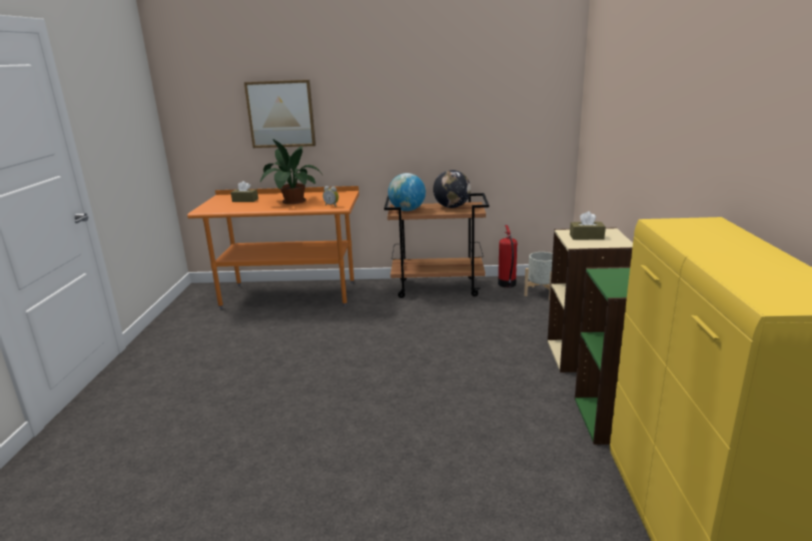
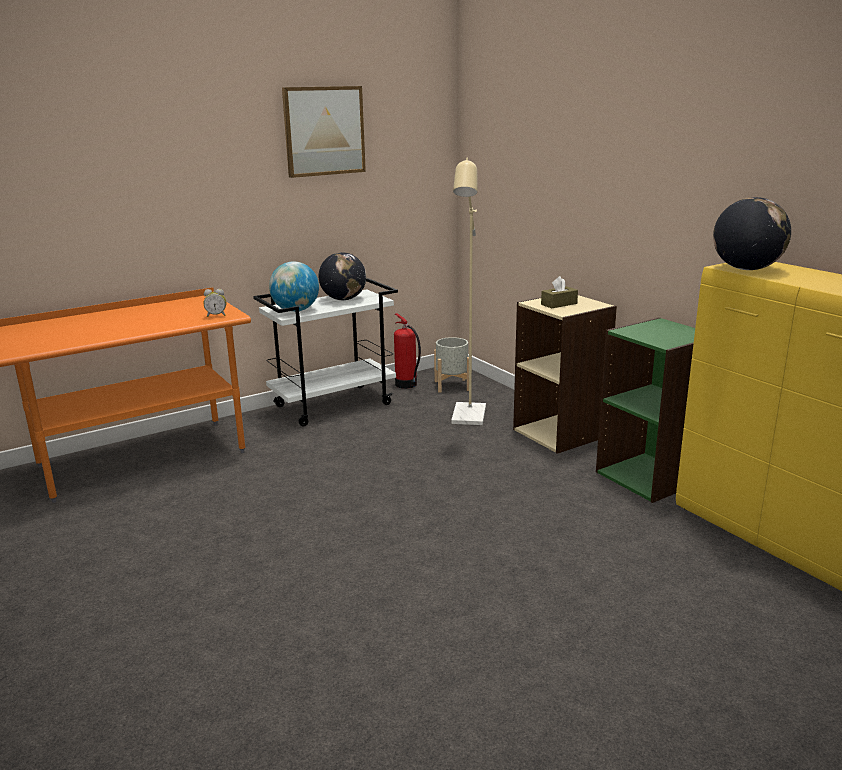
camera: 35 degrees left, 0 degrees up
brown tissue box [231,181,258,202] -> none
picture [244,80,316,148] -> picture moved to [282,86,366,178]
potted plant [260,139,322,204] -> none
brown cart [384,193,489,298] -> white cart [253,278,398,426]
none -> beige floor lamp [451,158,486,425]
none -> globe [713,197,791,270]

